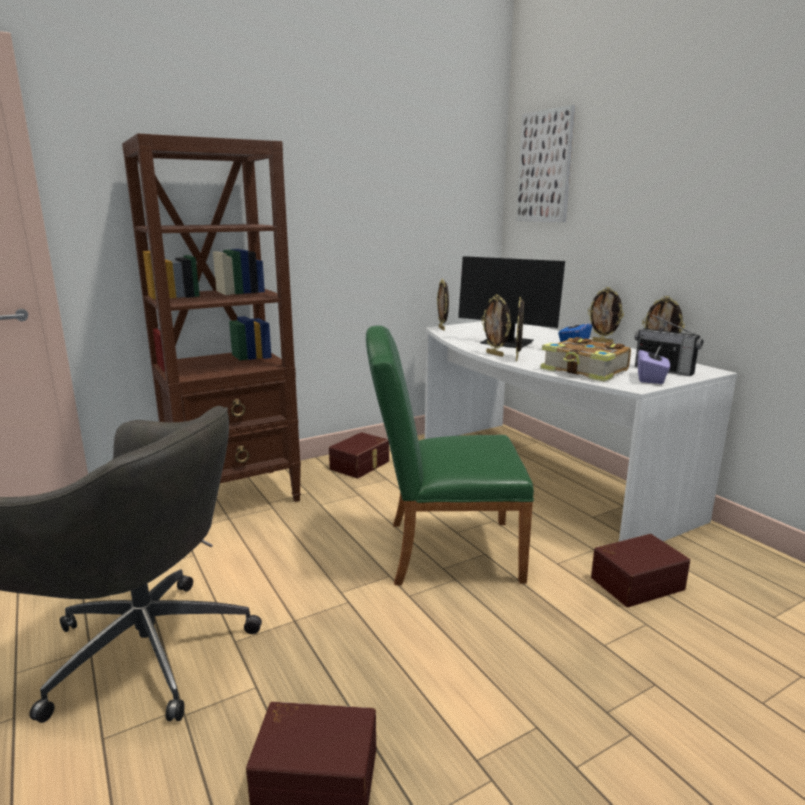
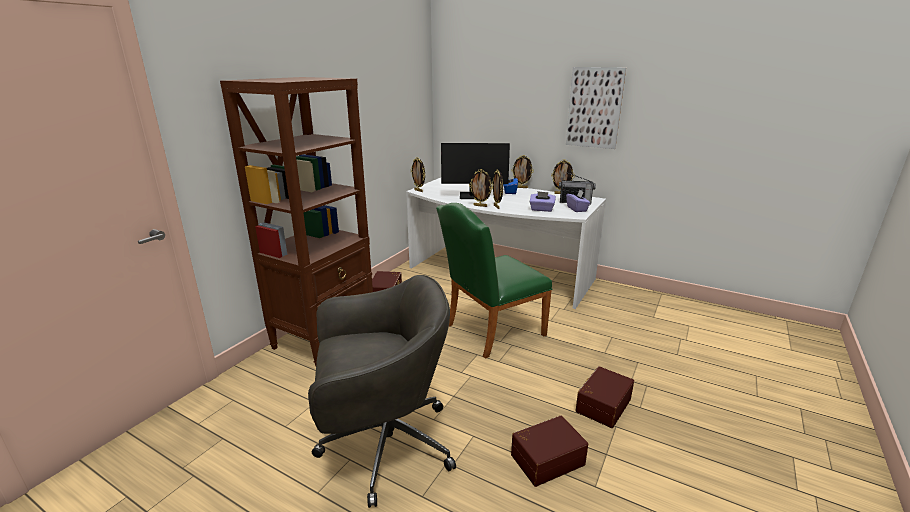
camera: 30 degrees left, 5 degrees up
picture [516,105,575,222] -> picture moved to [566,67,626,149]
book [540,337,631,382] -> purple tissue box [530,191,556,212]
brown storage box [591,534,690,607] -> brown storage box moved to [575,366,634,428]

